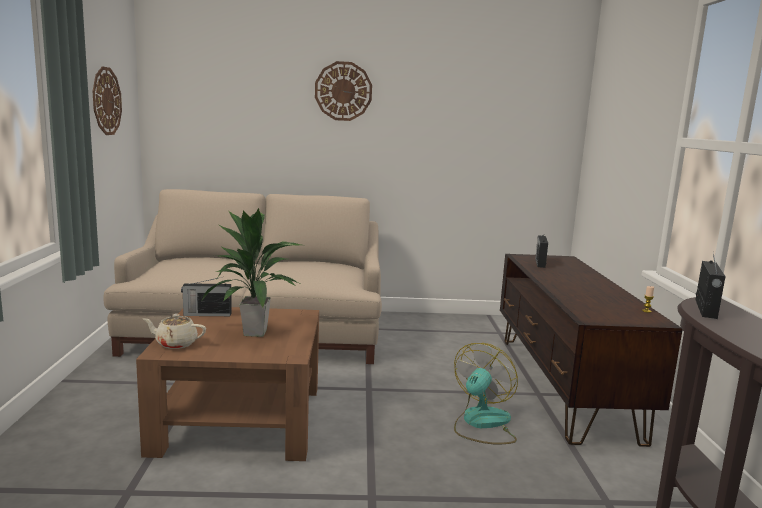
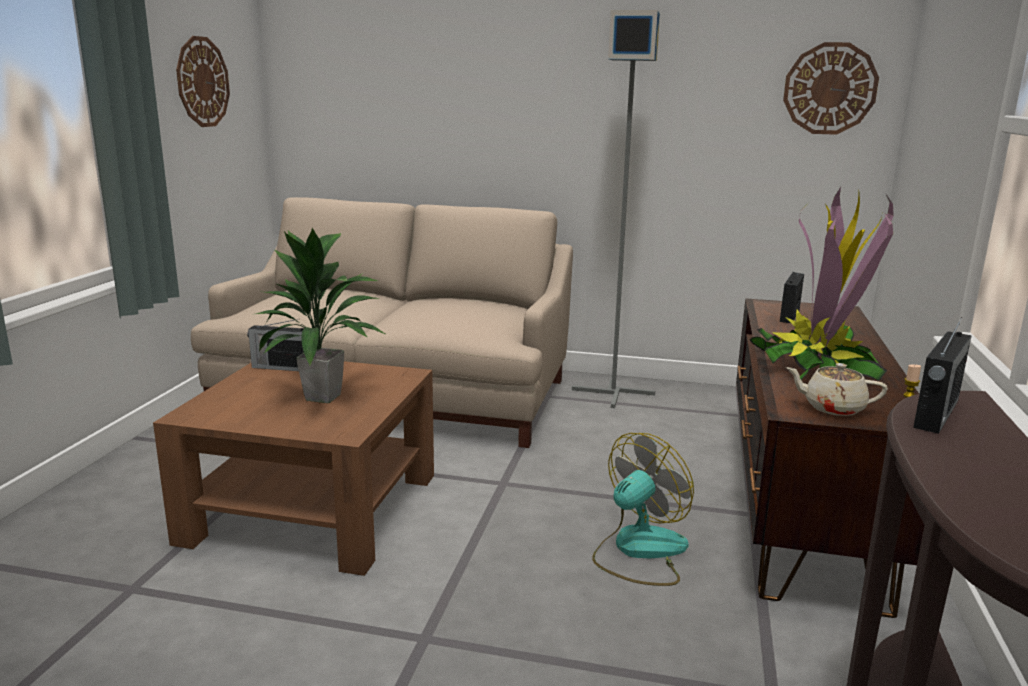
camera: 15 degrees right, 5 degrees up
beige teapot [143,314,206,349] -> beige teapot moved to [785,363,888,416]
wall clock [315,61,372,121] -> wall clock moved to [783,42,879,135]
none -> grey floor lamp [572,10,660,408]
none -> potted plant [750,187,894,381]

